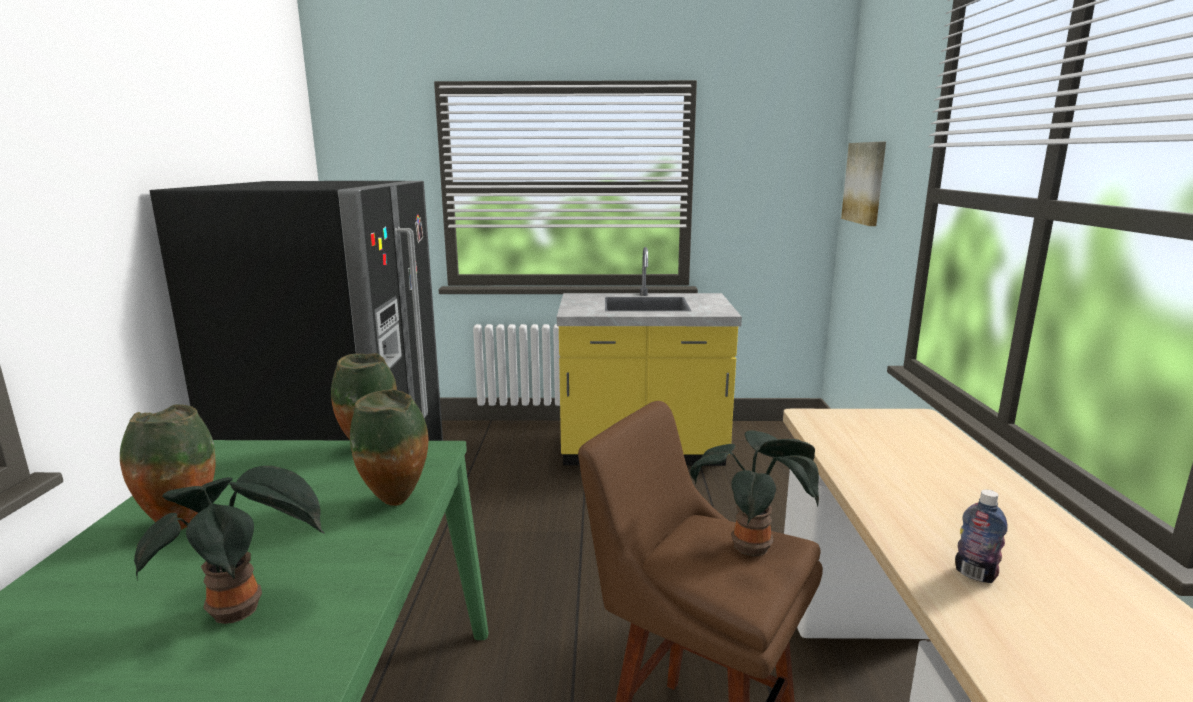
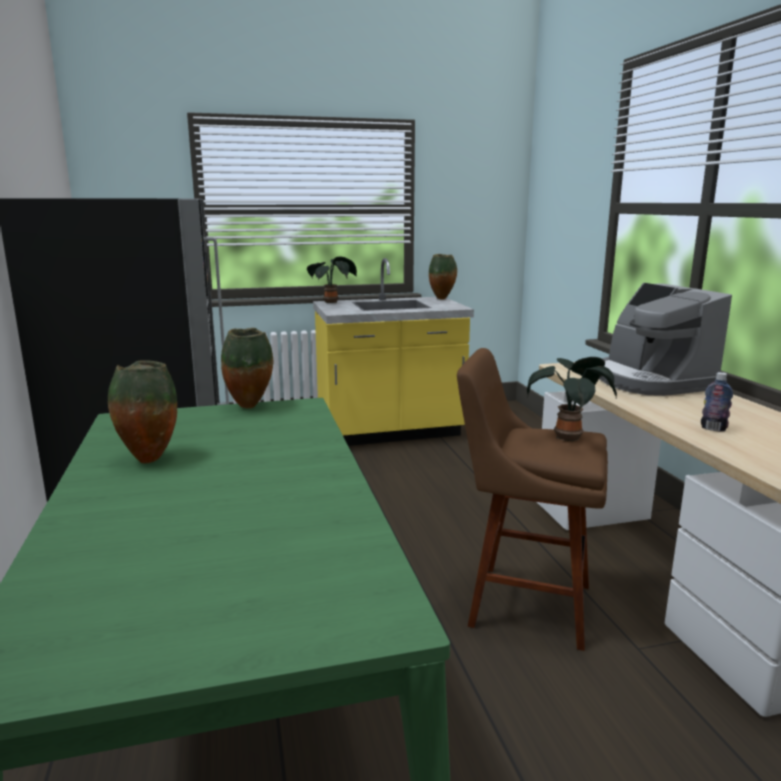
camera: 15 degrees left, 0 degrees up
potted plant [134,466,324,624] -> potted plant moved to [307,257,357,303]
vase [350,390,428,506] -> vase moved to [429,254,457,300]
picture [841,142,886,226] -> none
none -> coffee machine [599,283,732,396]

